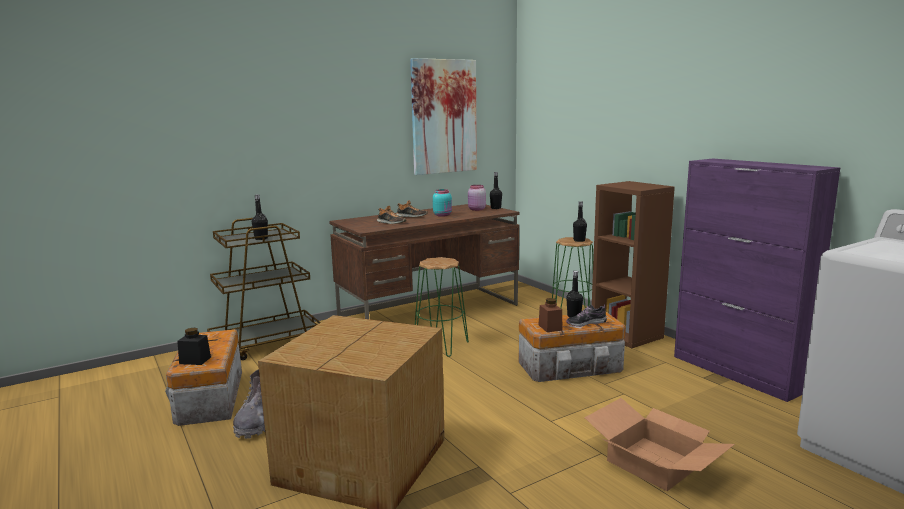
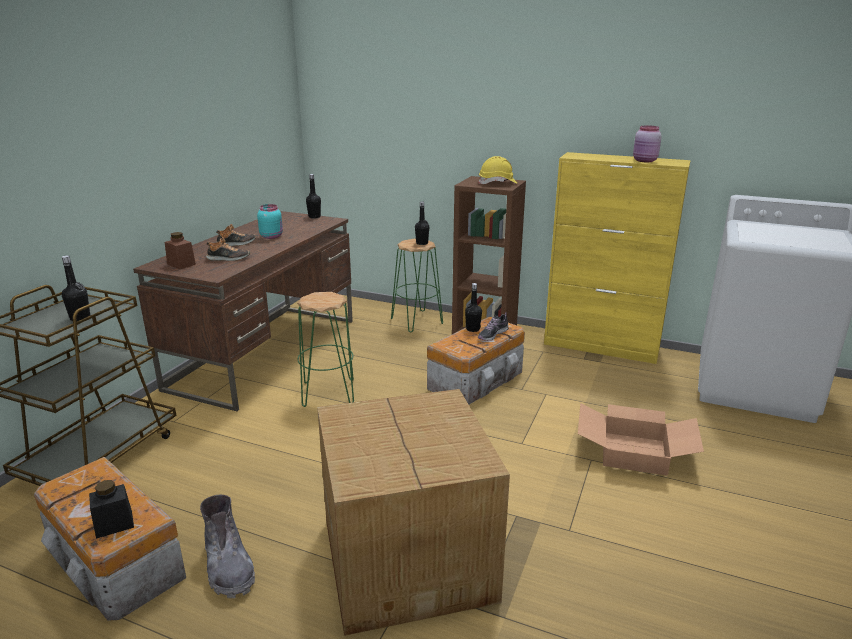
camera: 35 degrees left, 10 degrees up
picture [410,58,477,175] -> none
pink jar [468,185,486,211] -> pink jar moved to [633,125,662,162]
brown jar [539,298,563,332] -> brown jar moved to [165,232,196,269]
purple cabinet [674,159,840,402] -> yellow cabinet [544,152,691,364]
none -> yellow hard hat [479,156,518,184]

